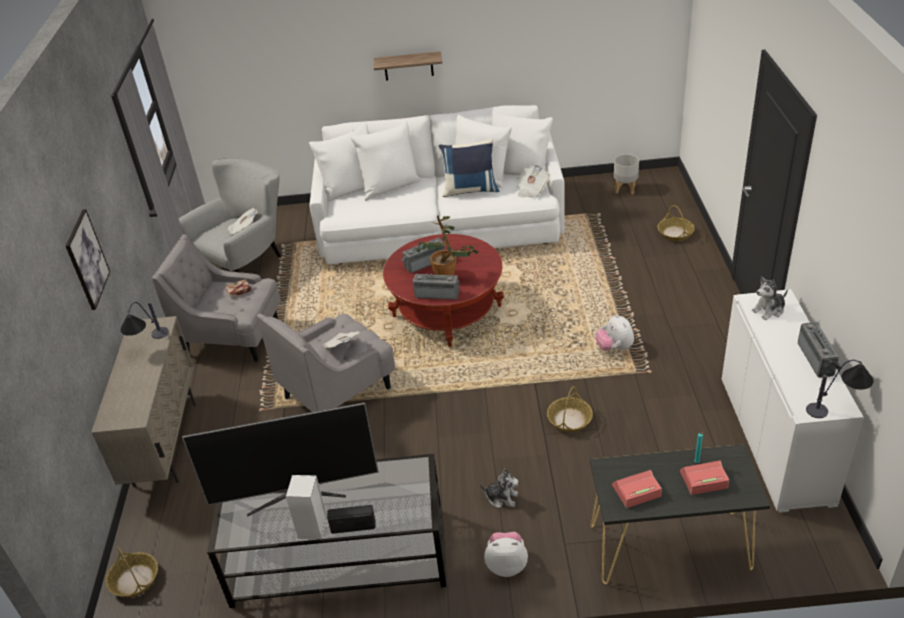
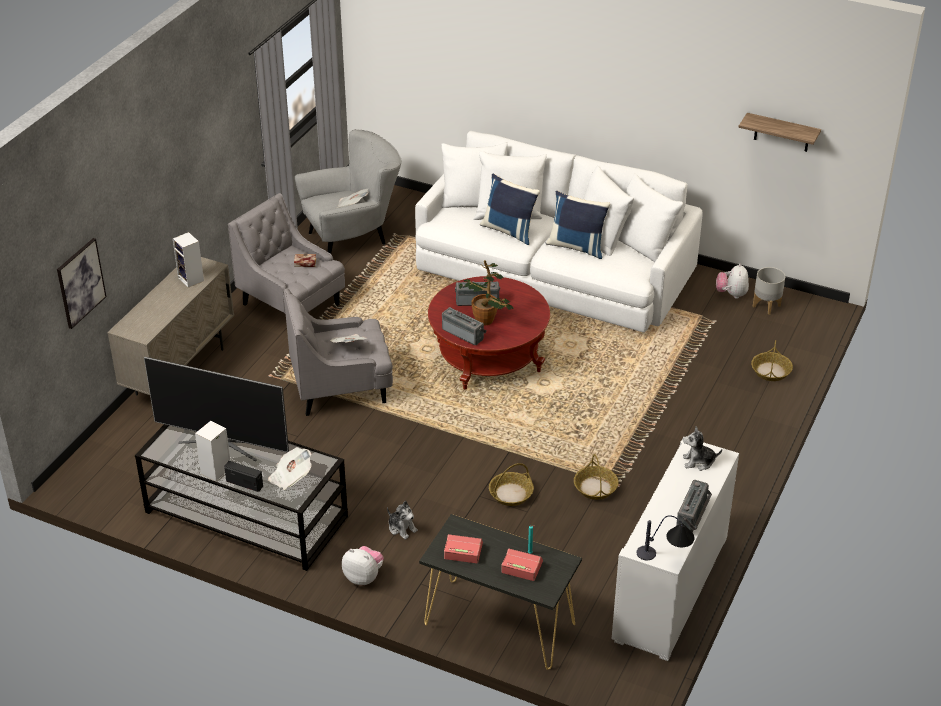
camera: 25 degrees right, 0 degrees up
picture [66,209,110,310] -> picture moved to [57,238,106,329]
basket [105,547,158,597] -> basket moved to [574,454,619,500]
table lamp [121,302,169,339] -> speaker [173,232,204,288]
shelf [374,51,442,81] -> shelf moved to [738,113,821,152]
newspaper [517,165,549,198] -> newspaper moved to [268,447,312,490]
plush toy [596,314,634,351] -> plush toy moved to [716,264,749,299]
none -> blue pillow [480,173,540,245]

